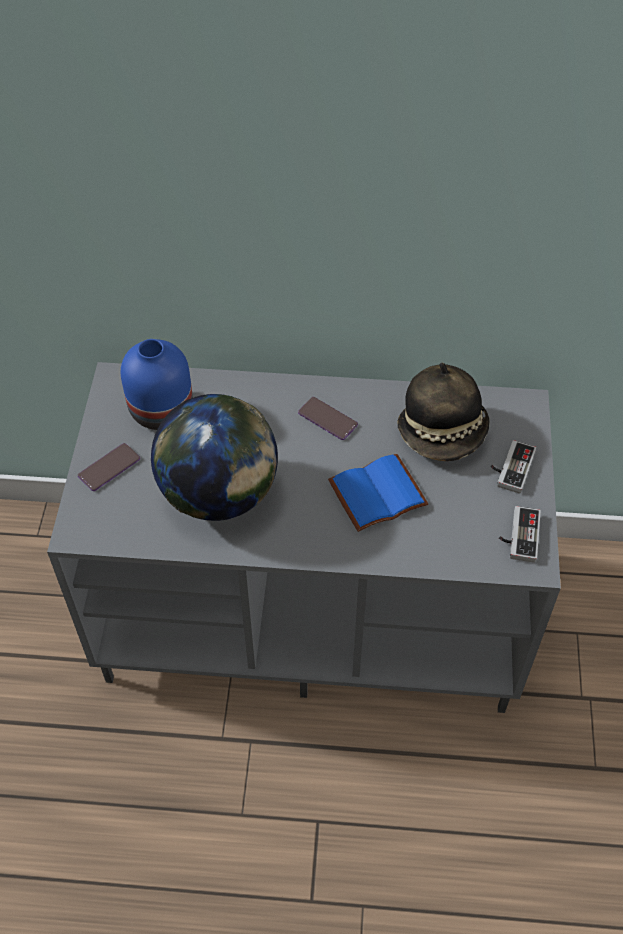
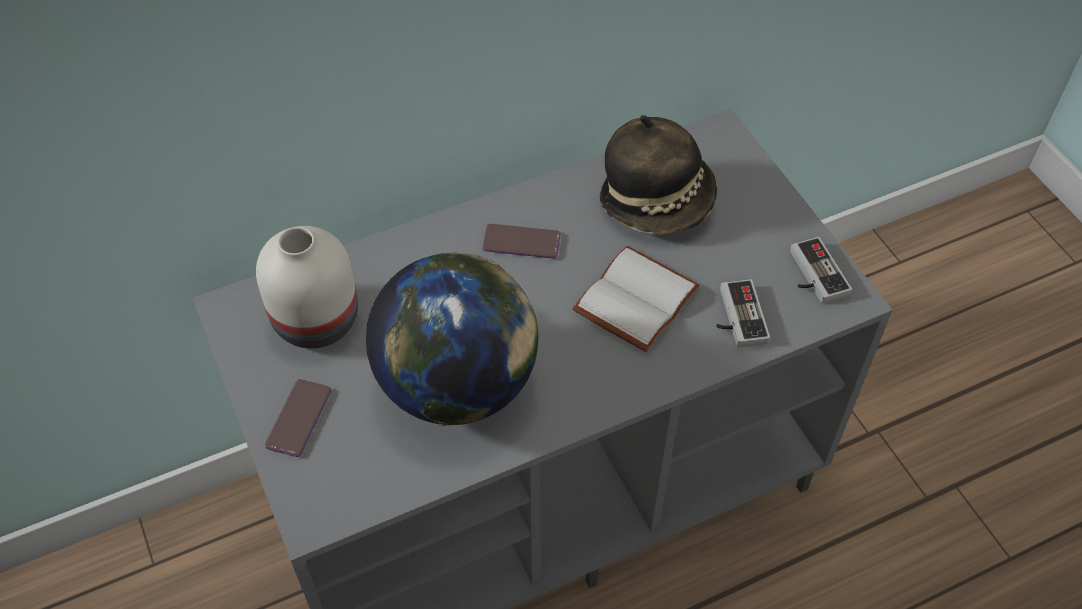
camera: 30 degrees left, 0 degrees up
blue vase [121,339,193,430] -> white vase [256,226,358,349]
blue book [328,454,428,532] -> white book [572,246,700,352]
game controller [491,440,536,494] -> game controller moved to [716,279,770,347]

